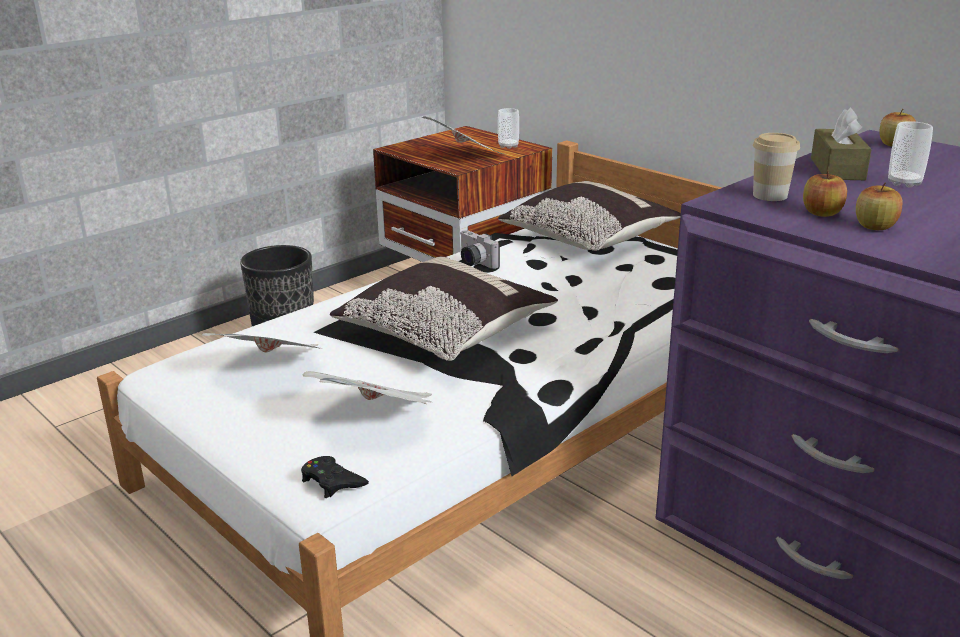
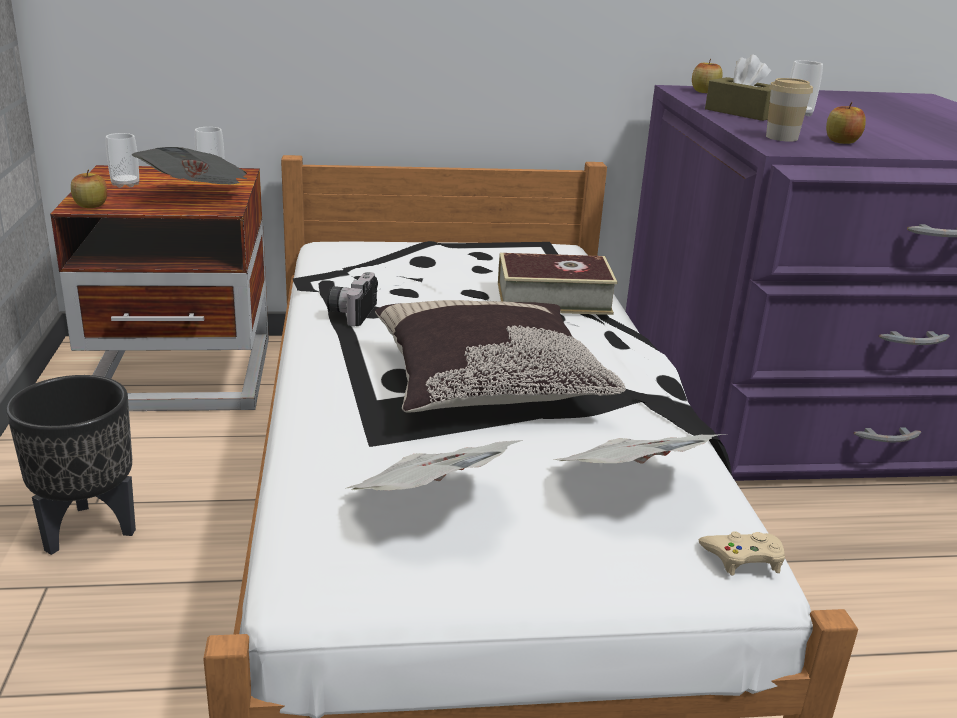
camera: 55 degrees left, 0 degrees up
black game controller [301,456,369,498] -> beige game controller [699,531,785,575]
camera [461,230,500,269] -> camera turned 105 degrees clockwise [327,272,378,326]
pillow [498,181,681,251] -> none
apple [856,182,902,230] -> apple moved to [71,170,107,208]
none -> cup [106,133,139,188]
none -> book [498,253,617,315]

